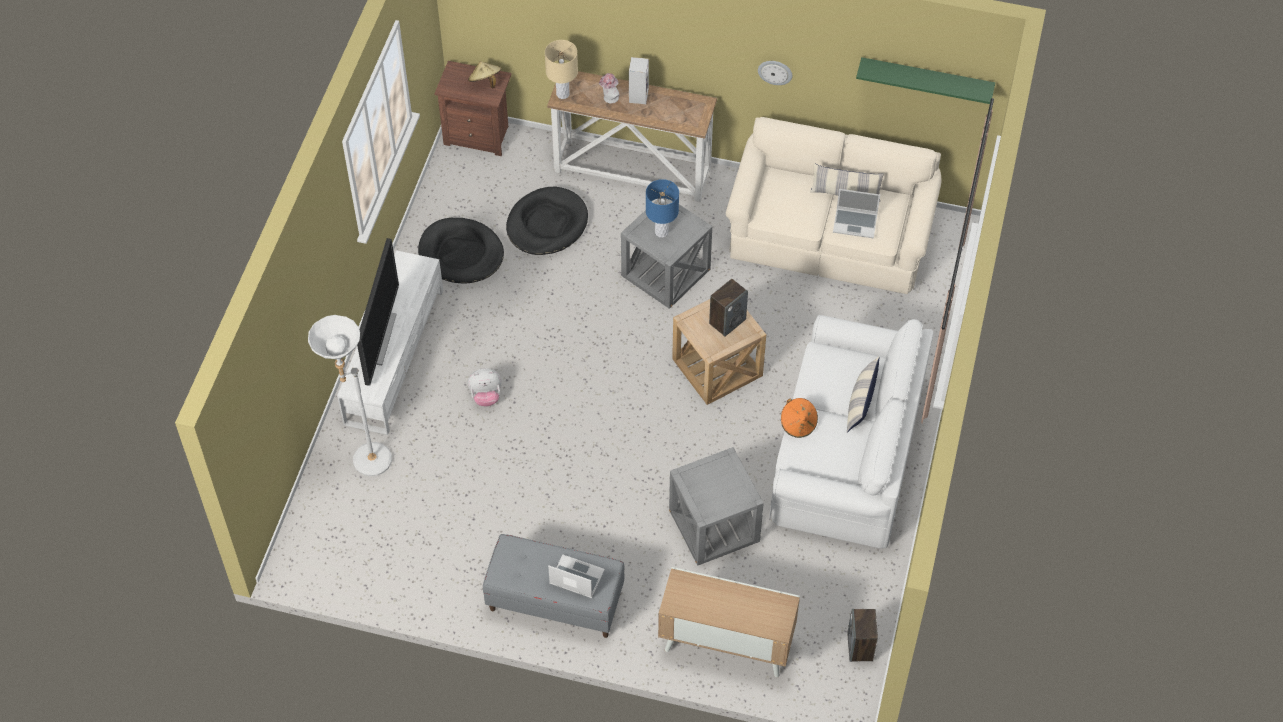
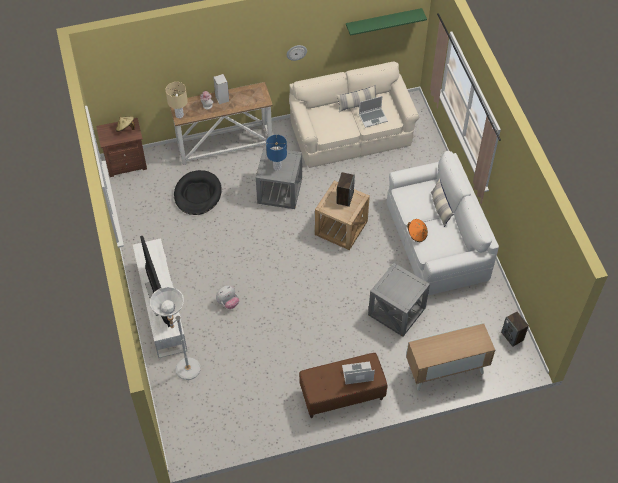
camera: 30 degrees left, 0 degrees up
black dog bed [418,218,504,284] -> none
grey bench [483,534,624,638] -> brown bench [299,353,387,418]

